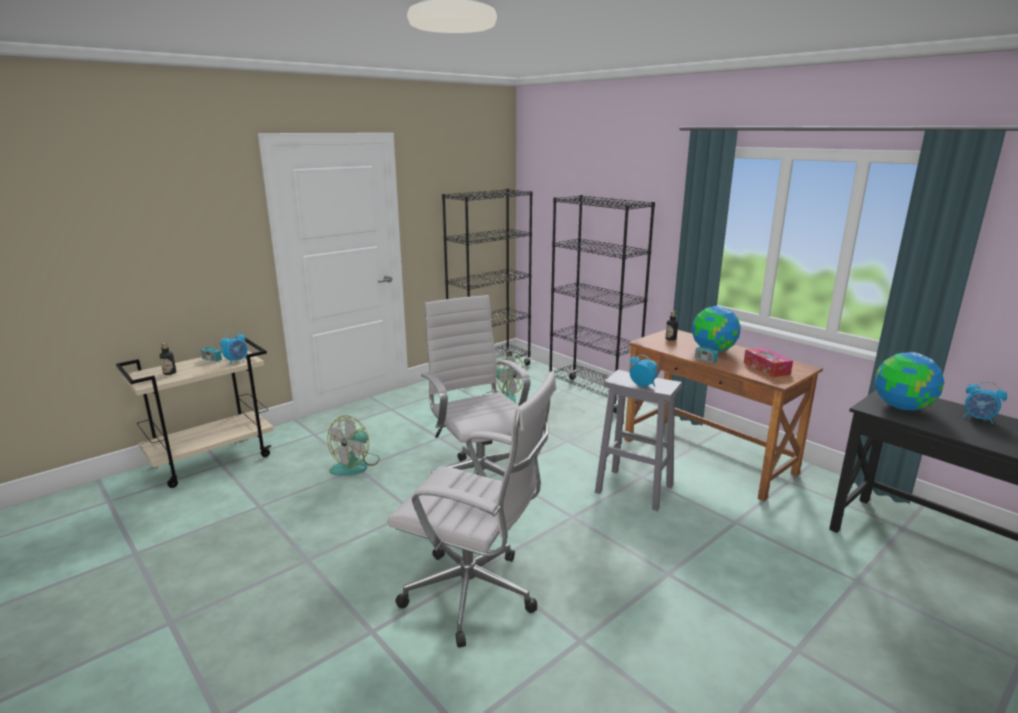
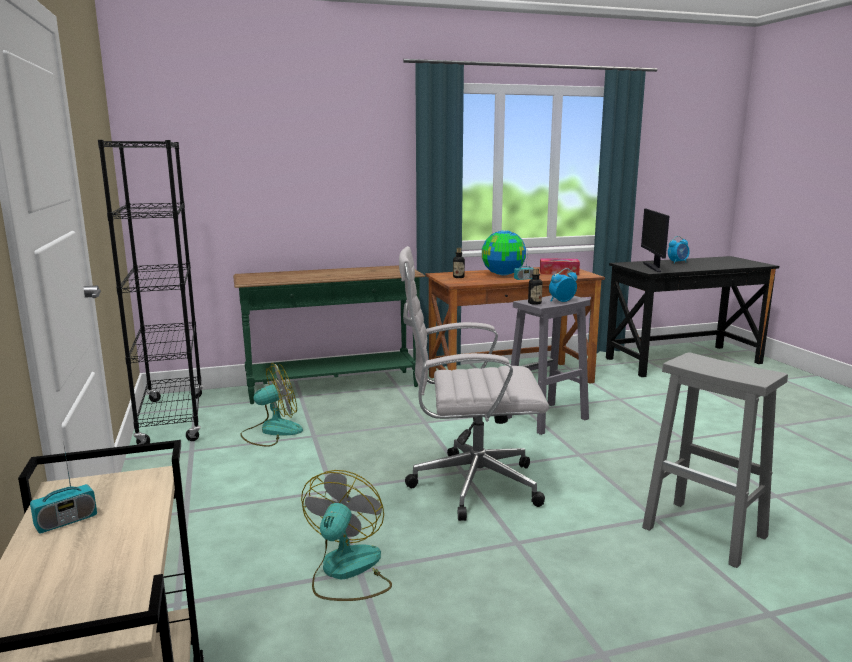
camera: 65 degrees left, 5 degrees down
bottle [160,343,176,375] -> bottle moved to [528,268,542,305]
alarm clock [220,332,248,365] -> none
fan [327,416,380,476] -> fan turned 135 degrees counterclockwise [301,470,392,601]
white office chair [387,371,556,648] -> grey stool [642,352,788,568]
black bookcase [549,195,655,413] -> green console table [233,265,425,404]
globe [875,352,944,410] -> monitor [641,209,669,272]

